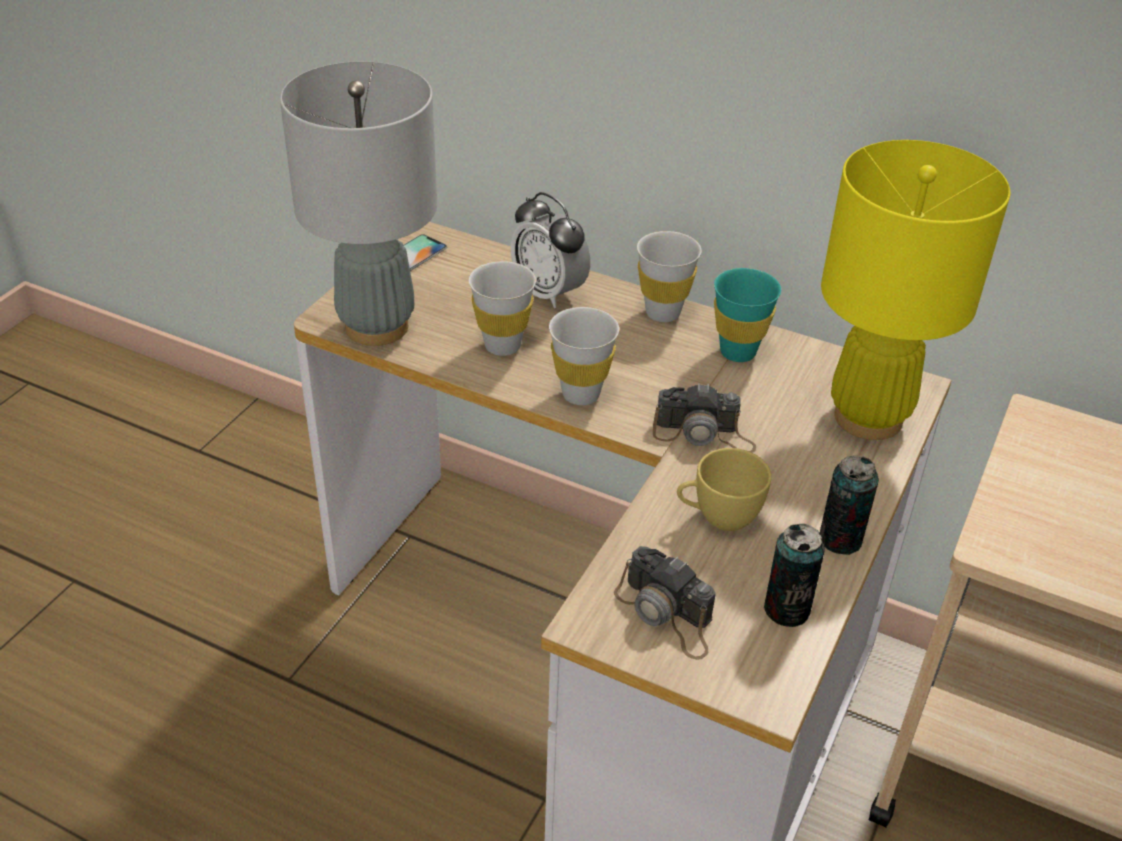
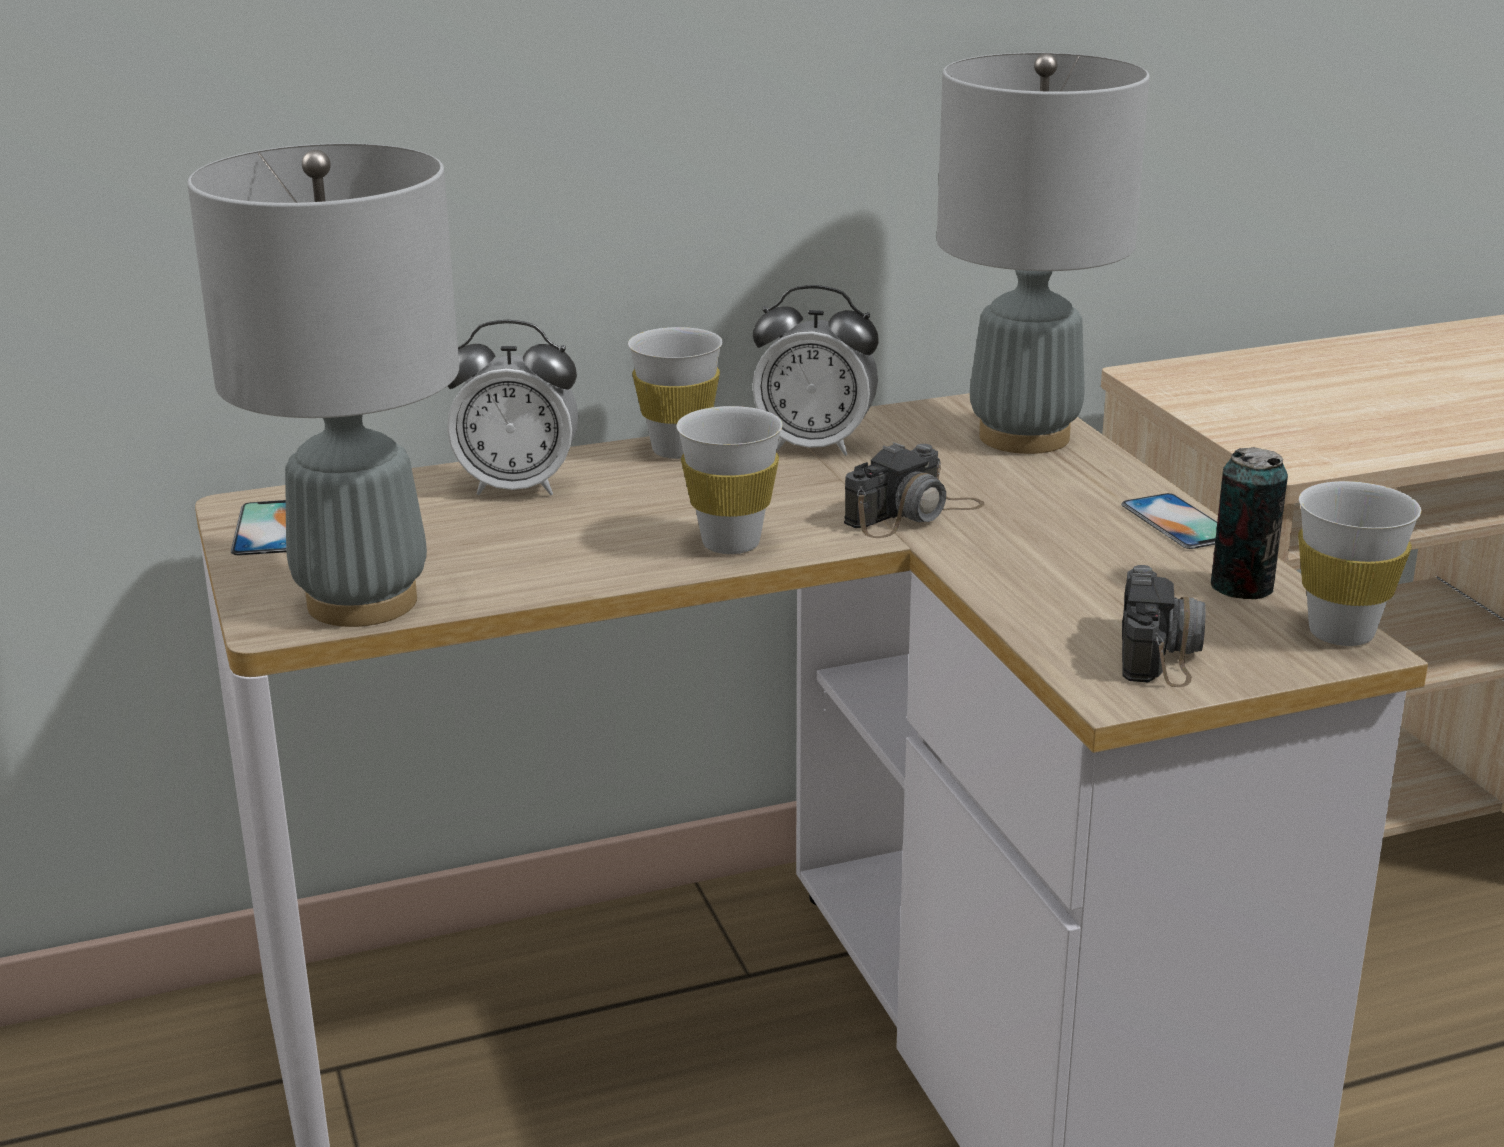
camera: 45 degrees left, 15 degrees down
white cup [469,261,536,356] -> white cup moved to [1298,481,1421,646]
camera [614,546,716,660] -> camera turned 75 degrees counterclockwise [1122,565,1206,687]
yellow cup [677,448,772,531] -> none
turquoise cup [714,268,781,362] -> alarm clock [752,285,878,456]
can [819,456,879,555] -> phone [1121,493,1217,549]
yellow table lamp [821,140,1011,440] -> grey table lamp [937,53,1150,454]

